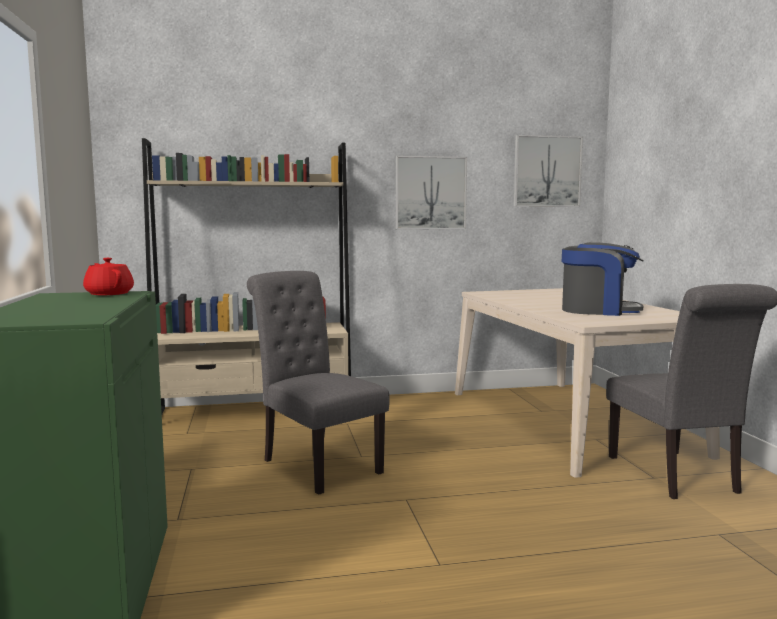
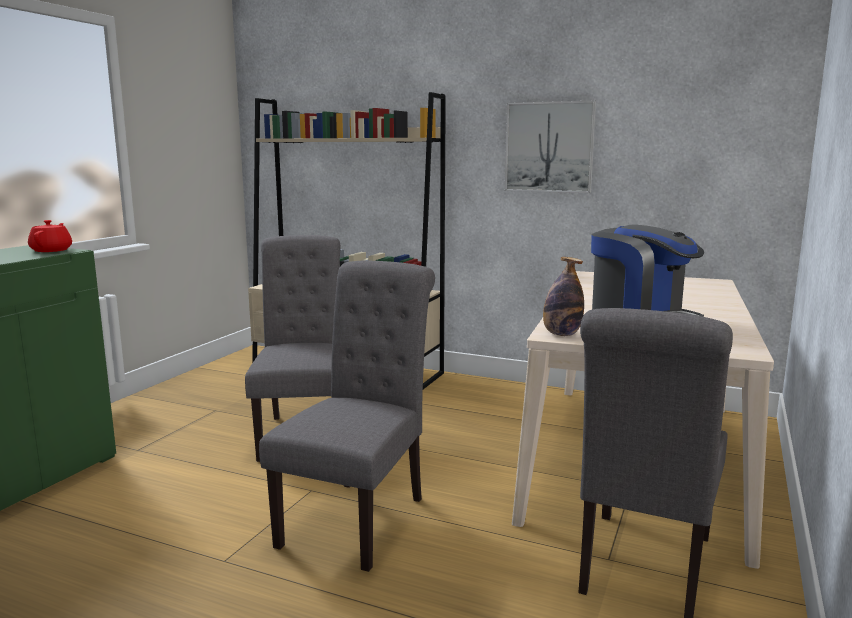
camera: 35 degrees right, 5 degrees up
picture [514,135,583,207] -> none
none -> grey chair [259,261,435,572]
none -> bottle [543,257,584,336]

